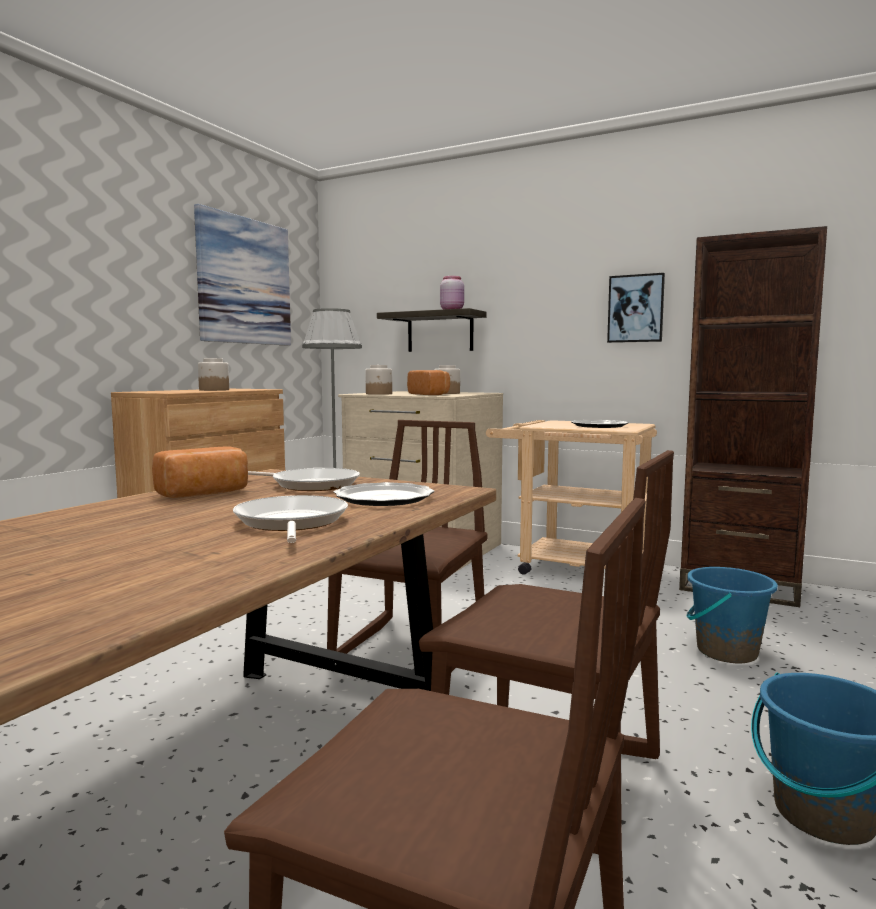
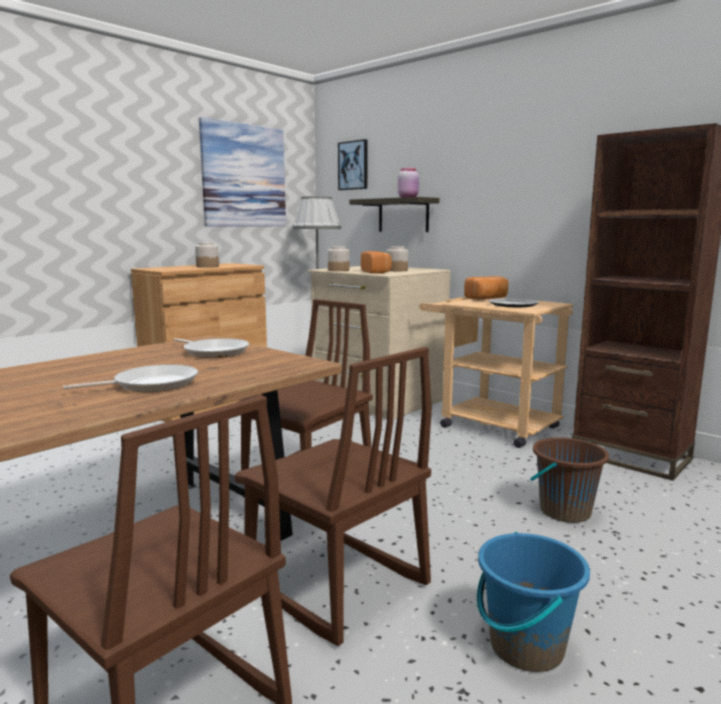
camera: 15 degrees right, 5 degrees up
bread [152,446,248,498] -> bread moved to [464,276,508,299]
frying pan [233,495,348,543] -> frying pan turned 60 degrees clockwise [63,364,198,392]
plate [334,482,435,506] -> none
picture [607,273,665,343] -> picture moved to [338,139,367,190]
blue bucket [687,567,778,663] -> brown bucket [530,438,609,523]

